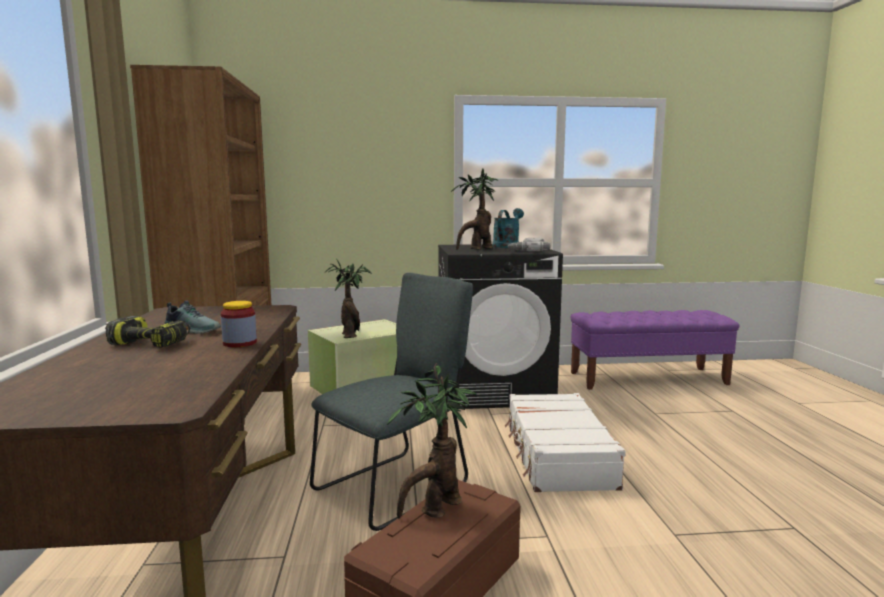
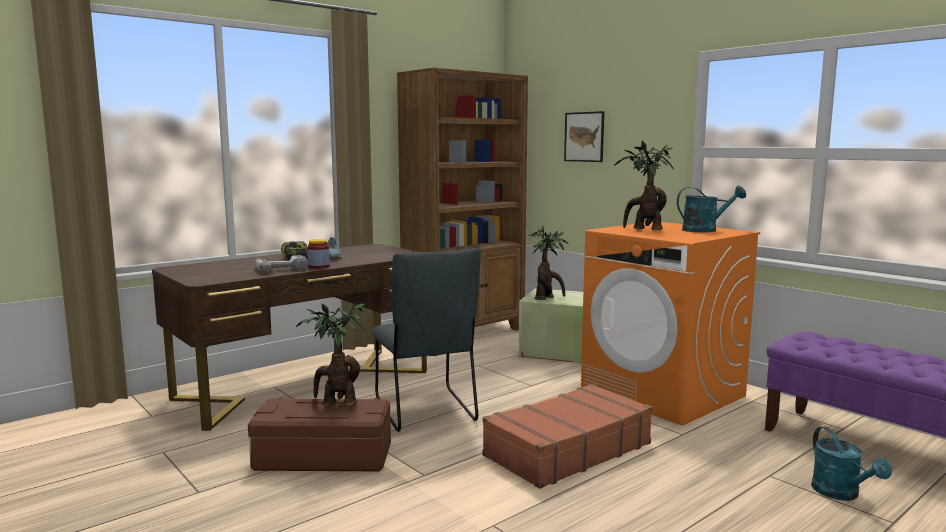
camera: 55 degrees right, 0 degrees up
grey chair [310,273,473,531] -> grey chair turned 60 degrees clockwise [372,248,481,432]
black washing machine [438,244,563,409] -> orange washing machine [581,222,760,426]
white suitcase [505,393,625,492] -> brown suitcase [482,384,653,489]
power drill [508,238,551,251] -> power drill moved to [254,255,307,273]
none -> picture [564,111,604,162]
none -> turquoise watering can [811,427,892,501]

